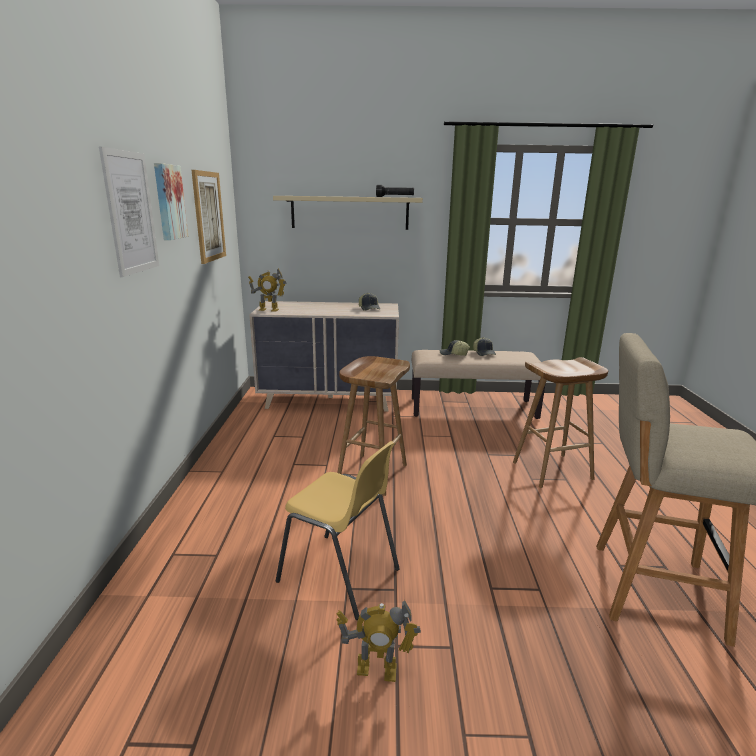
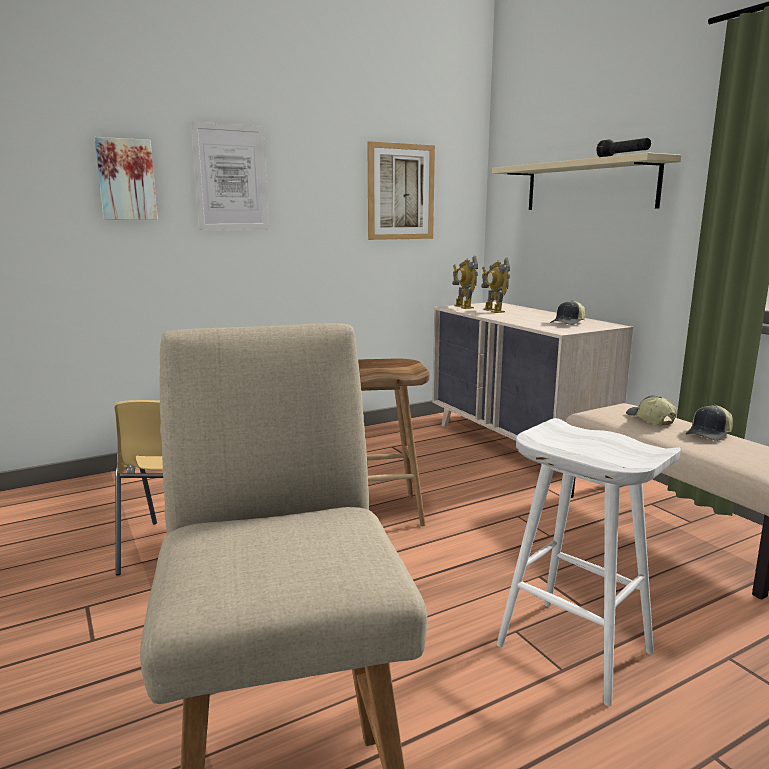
camera: 60 degrees right, 5 degrees down
picture [154,163,188,240] -> picture moved to [94,137,158,220]
toy robot [336,600,421,682] -> toy robot moved to [481,258,510,313]
brown stool [513,357,608,488] -> white stool [497,418,681,706]

